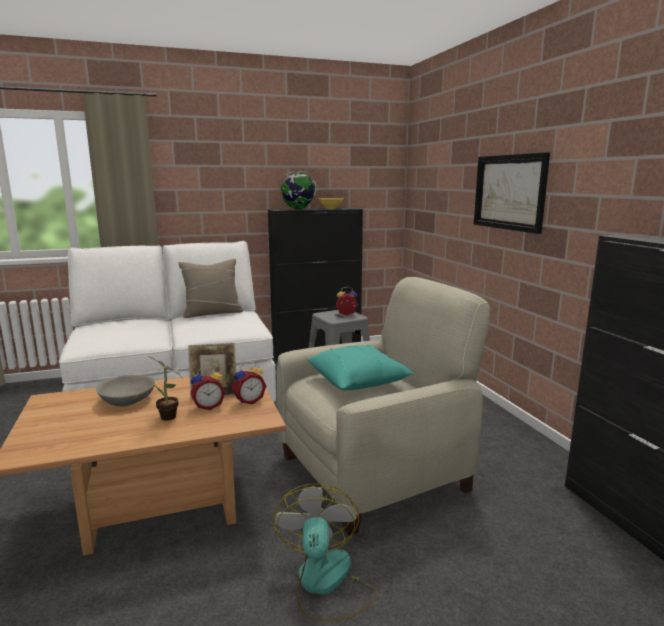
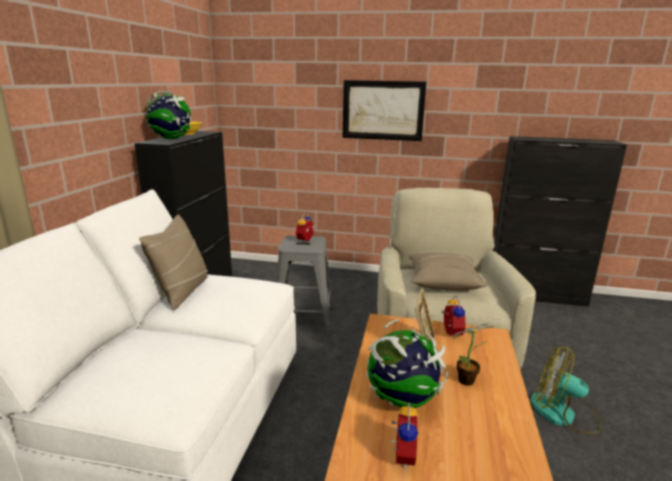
camera: 60 degrees left, 5 degrees up
grey bowl [96,375,155,407] -> globe [366,319,448,408]
alarm clock [191,367,225,410] -> alarm clock moved to [390,403,418,469]
turquoise pillow [307,345,414,390] -> beige pillow [409,252,487,290]

